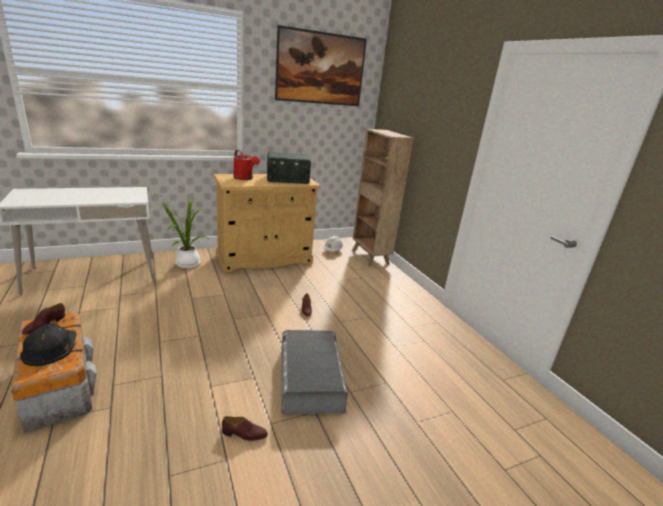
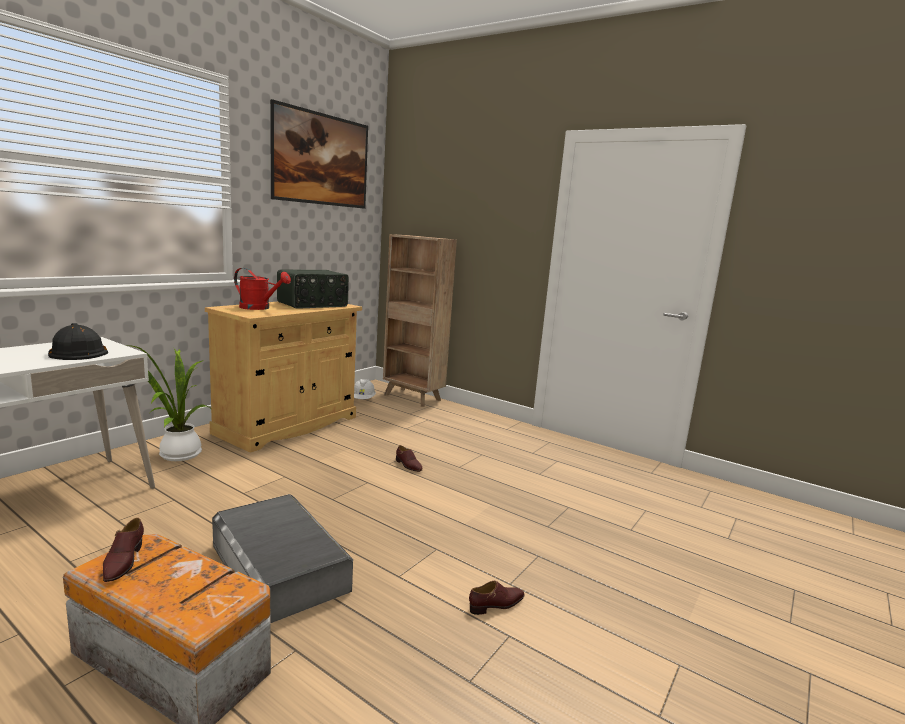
camera: 30 degrees left, 10 degrees down
black hard hat [20,324,77,366] -> black hard hat moved to [48,323,108,360]
grey storage box [282,330,348,414] -> grey storage box moved to [212,494,353,623]

